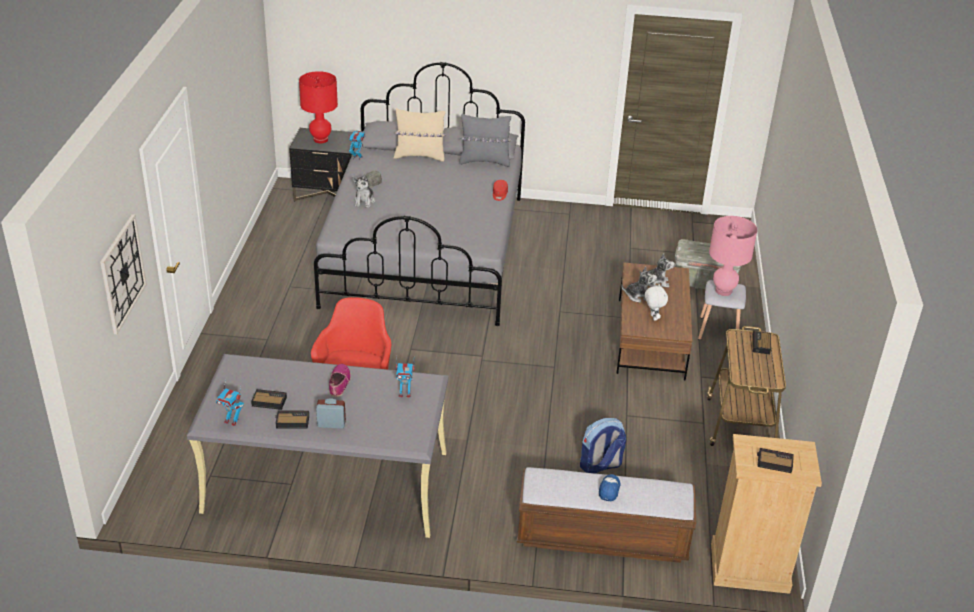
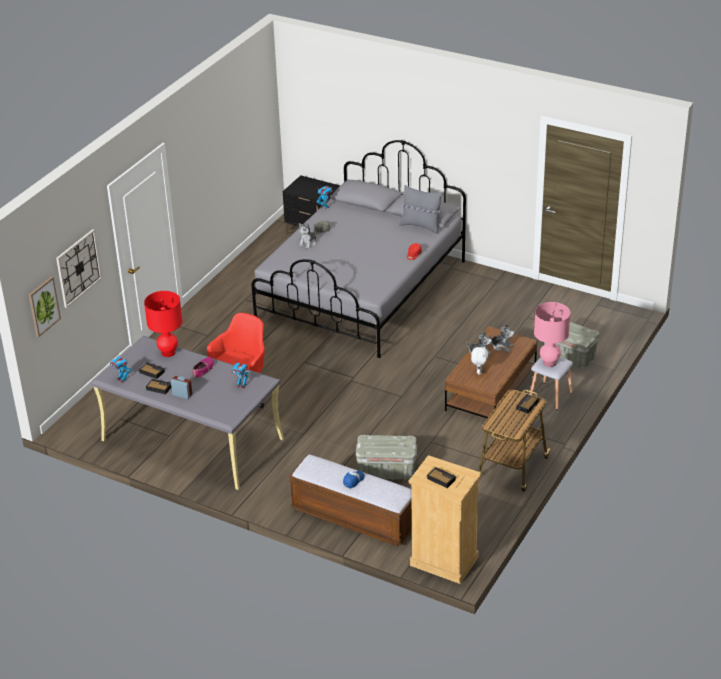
camera: 25 degrees right, 0 degrees up
red table lamp [299,71,338,143] -> red table lamp moved to [144,291,183,357]
beige pillow [394,108,446,162] -> none
backpack [580,418,626,473] -> grey storage box [356,435,417,481]
none -> picture [29,276,61,337]

